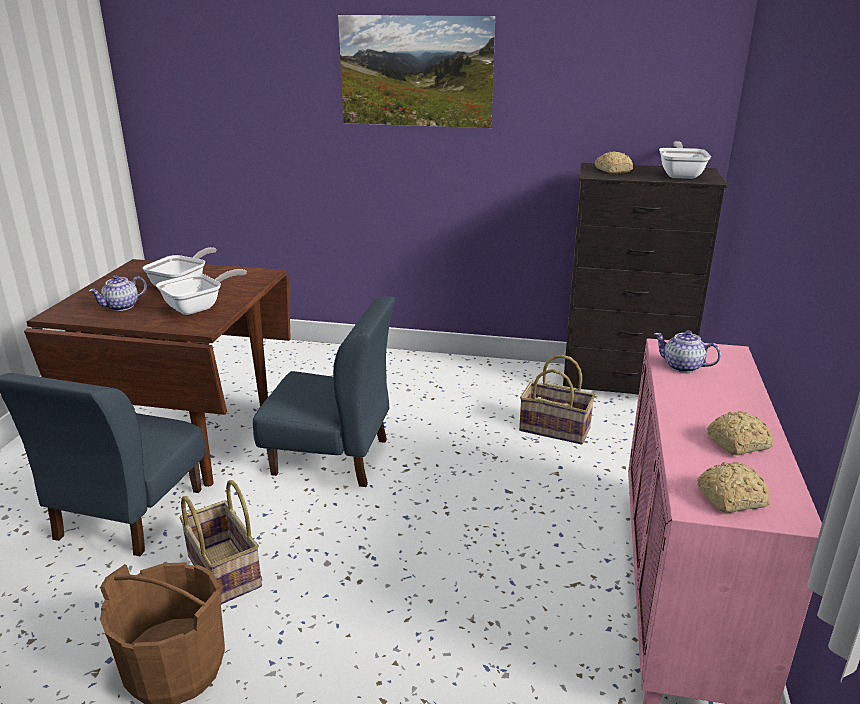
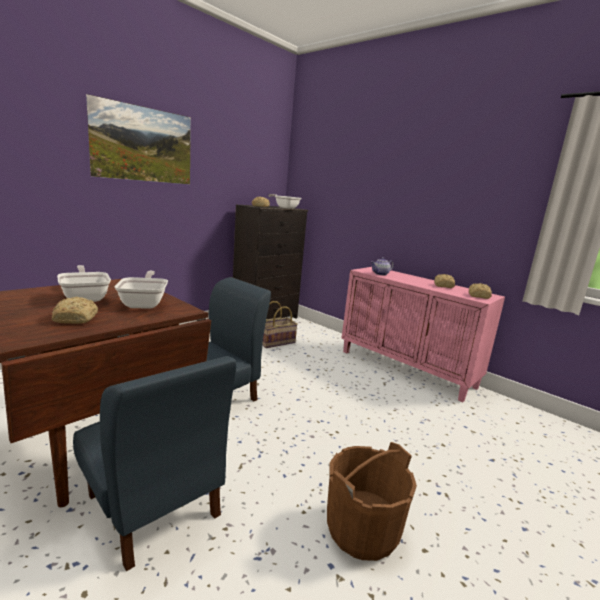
camera: 60 degrees left, 10 degrees down
teapot [89,275,147,311] -> bread [52,297,98,324]
basket [180,480,262,604] -> none

